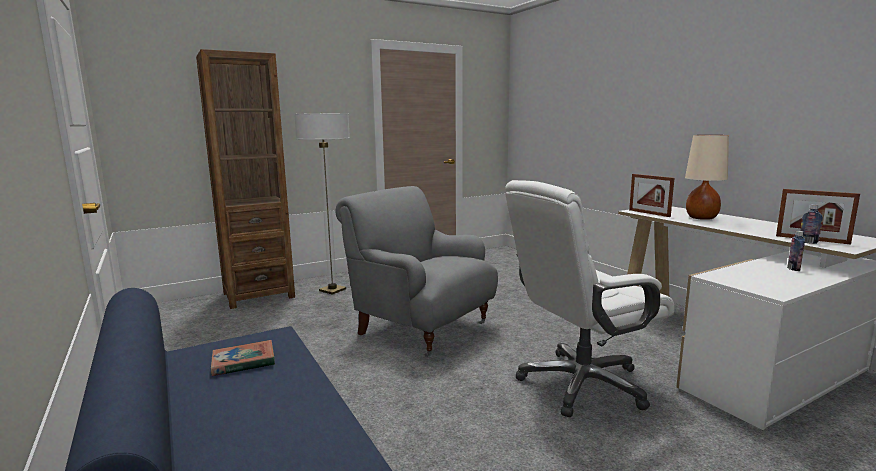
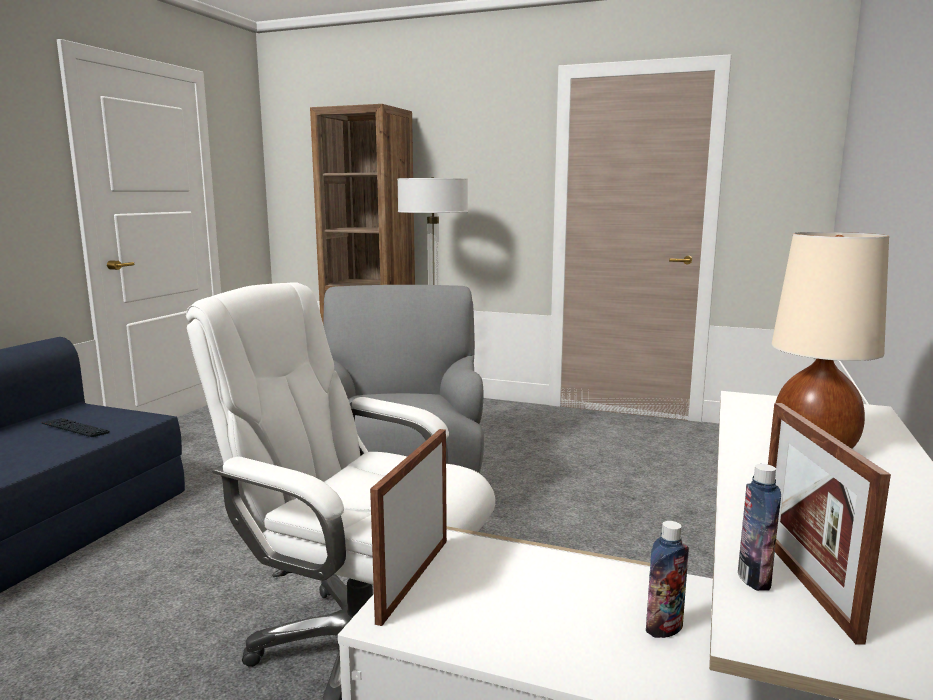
camera: 50 degrees right, 0 degrees up
book [211,340,275,376] -> keyboard [41,418,110,437]
picture frame [629,174,674,217] -> picture frame moved to [370,429,447,626]

